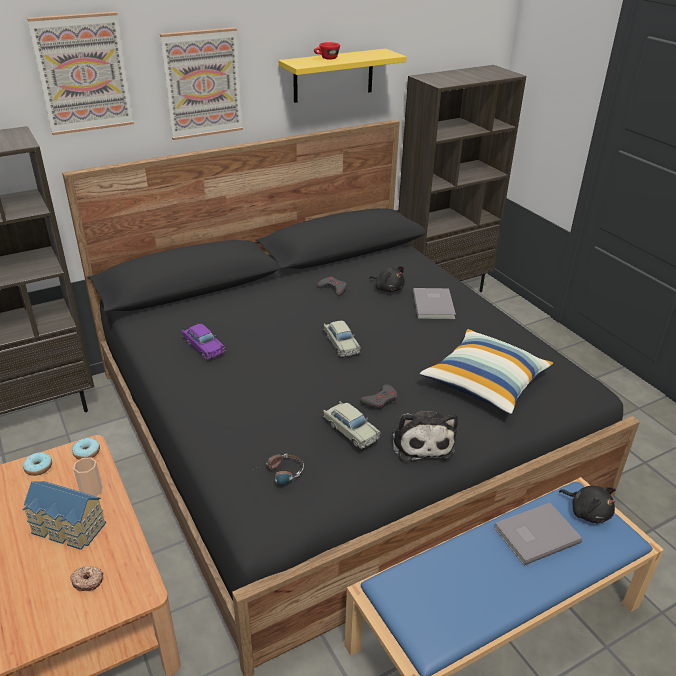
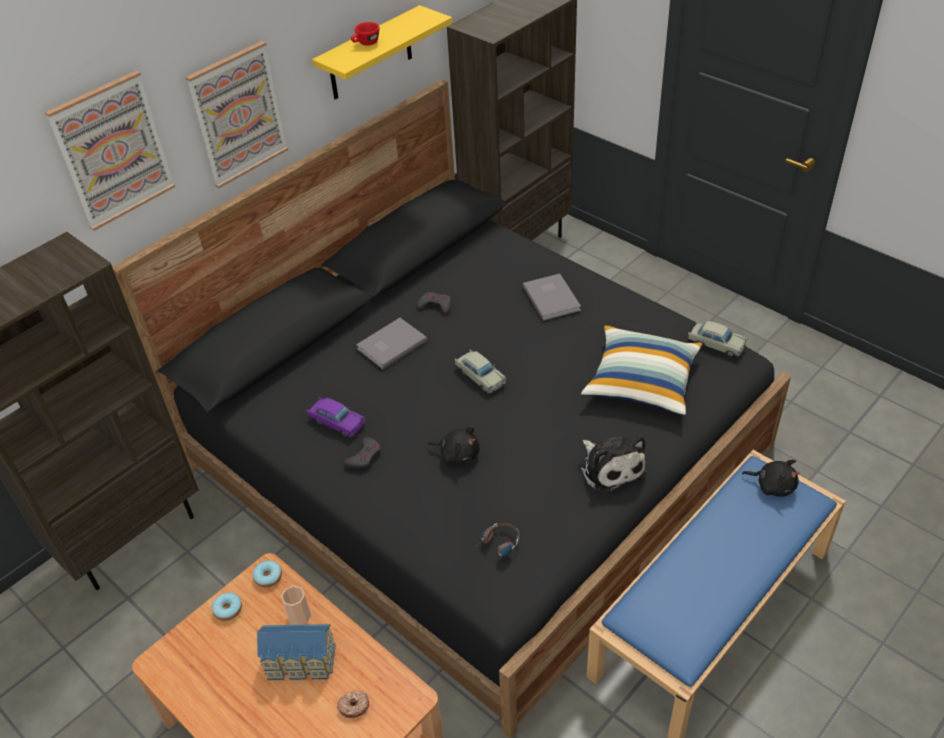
camera: 15 degrees left, 10 degrees up
beige toy car [323,401,381,449] -> beige toy car moved to [688,321,748,357]
grey game controller [360,384,397,410] -> grey game controller moved to [344,437,381,468]
black plush toy [369,266,405,292] -> black plush toy moved to [428,427,480,465]
grey book [494,503,582,566] -> grey book moved to [356,318,427,369]

